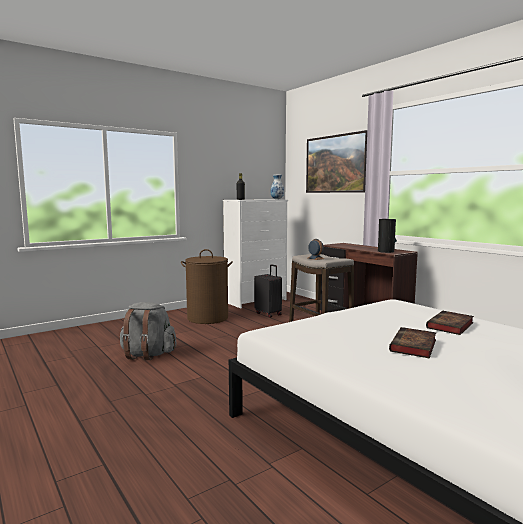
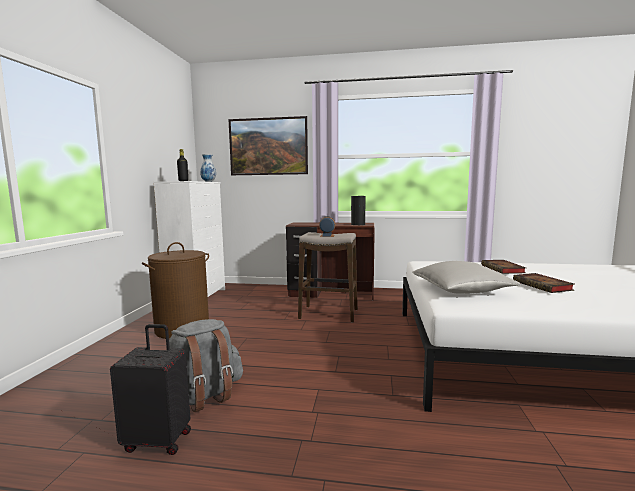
camera: 45 degrees left, 0 degrees up
black suitcase [254,264,282,318] -> black suitcase moved to [110,324,191,455]
none -> grey pillow [412,261,520,293]

